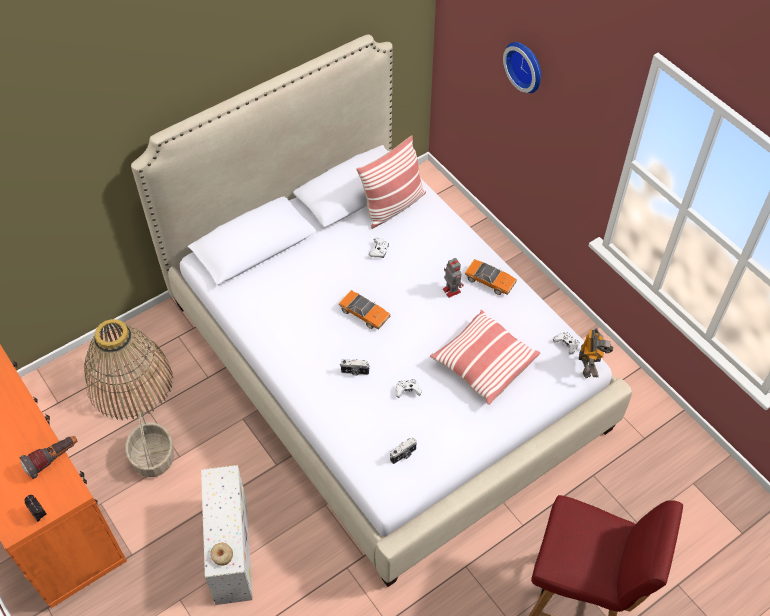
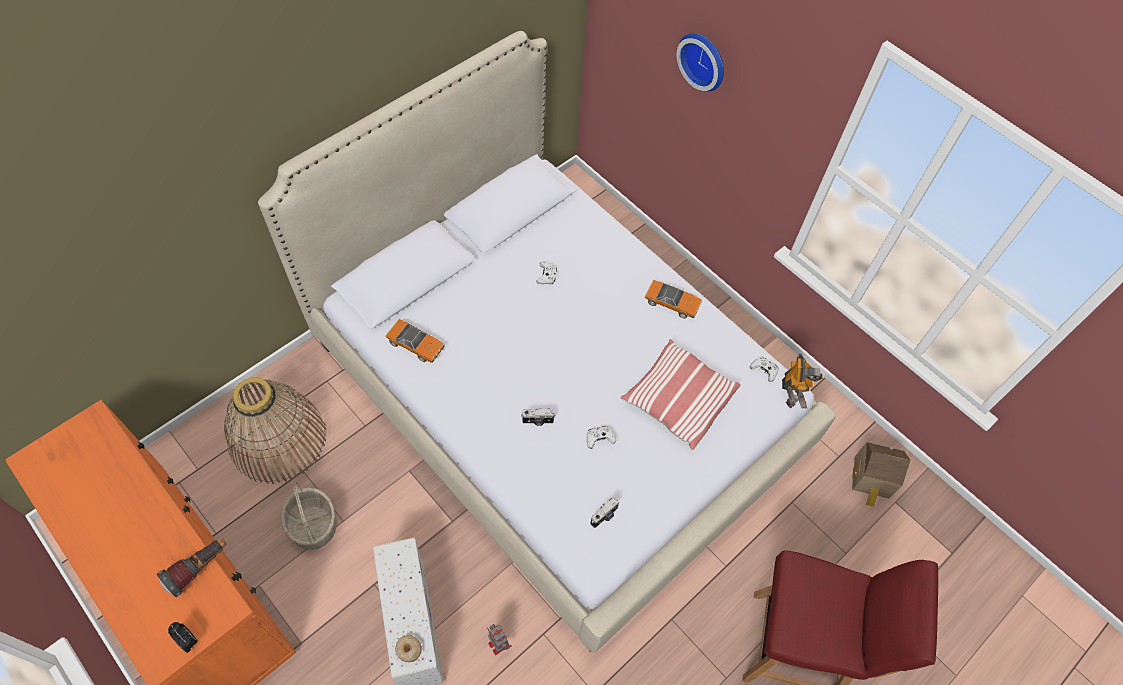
camera: 10 degrees left, 5 degrees up
toy car [339,290,390,329] -> toy car moved to [385,319,445,363]
pillow [356,135,426,229] -> none
toy robot [443,258,464,298] -> toy robot moved to [487,624,511,655]
none -> toy house [852,442,911,507]

